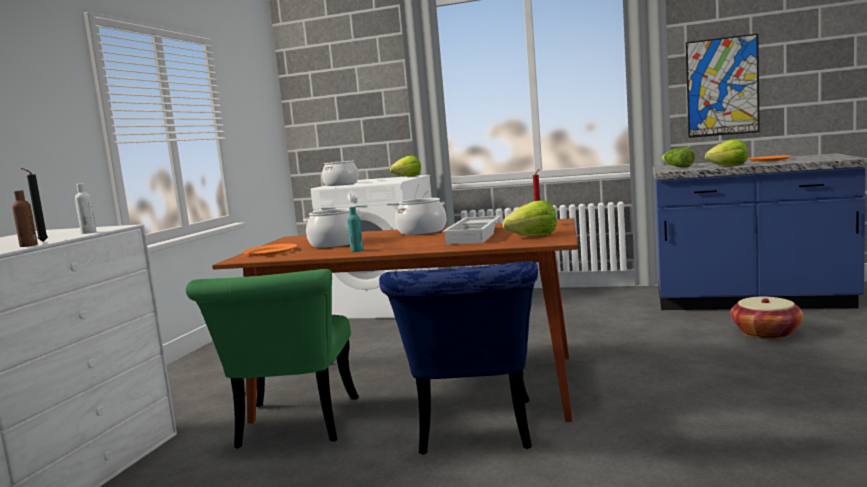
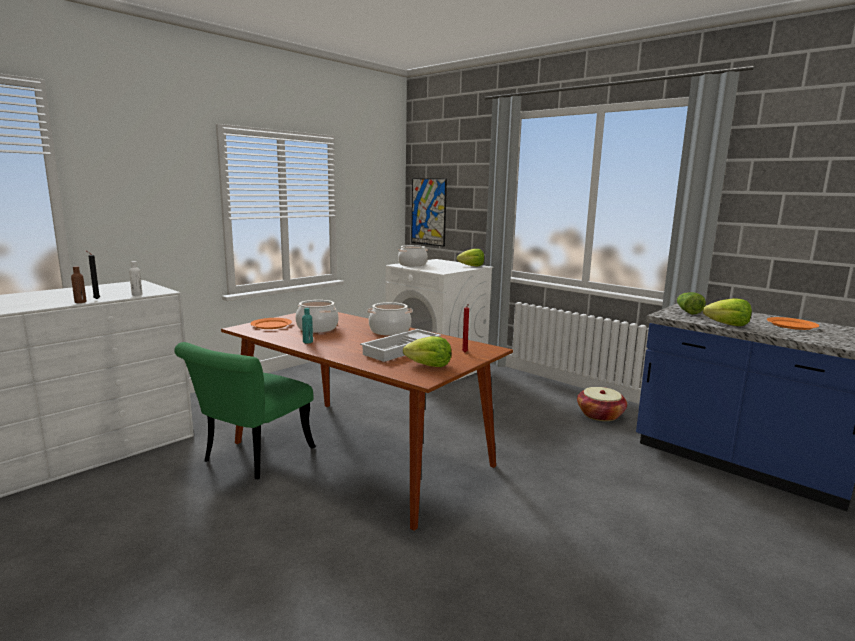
camera: 25 degrees right, 5 degrees up
blue chair [379,261,538,455] -> none
picture [686,34,760,138] -> picture moved to [411,178,447,247]
basket [731,296,803,339] -> basket moved to [577,387,627,421]

